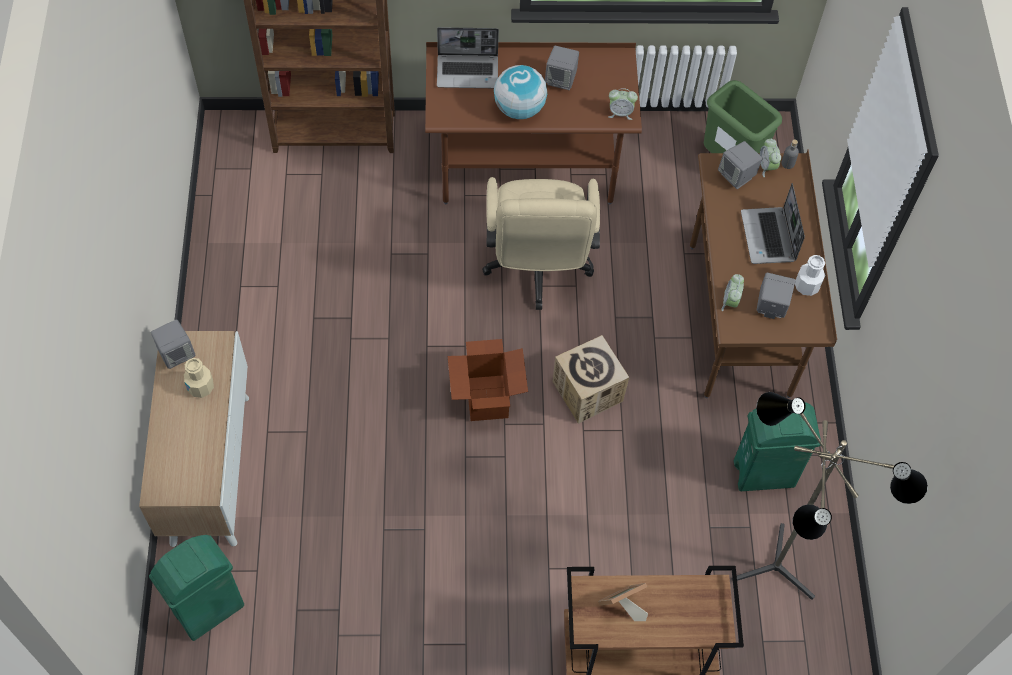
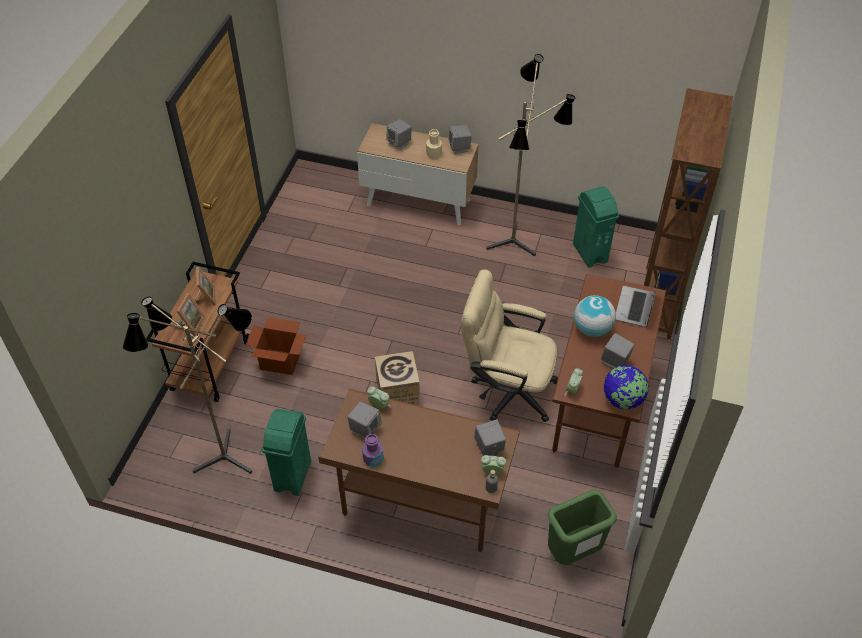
camera: 110 degrees right, 10 degrees down
green trash can [149,535,244,641] -> green trash can moved to [573,187,619,268]
cardboard box [448,339,528,421] -> cardboard box moved to [246,317,306,375]
laptop [741,183,805,264] -> none
white bottle [795,255,825,296] -> purple bottle [362,434,384,467]
none -> picture frame [174,293,206,335]
none -> grey speaker [386,119,412,150]
none -> floor lamp [486,54,576,256]
none -> globe [603,365,649,410]

